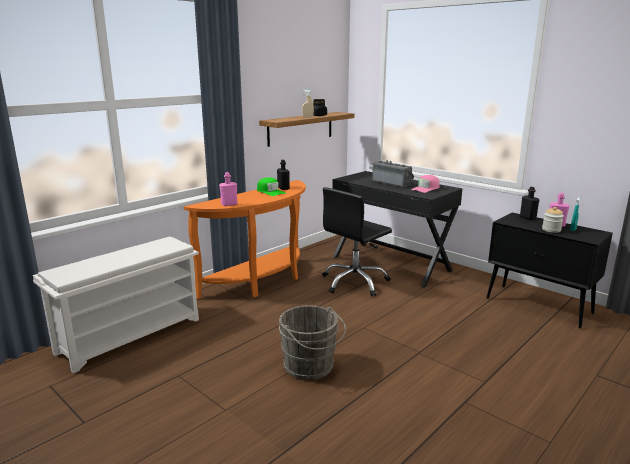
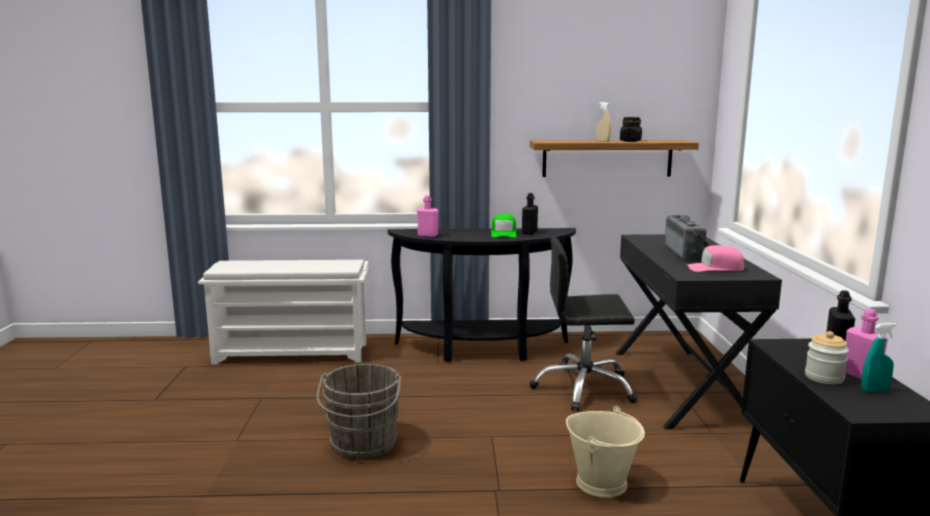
camera: 45 degrees right, 5 degrees down
orange console table [184,180,306,299] -> black console table [388,228,576,362]
none -> beige bucket [566,406,645,498]

